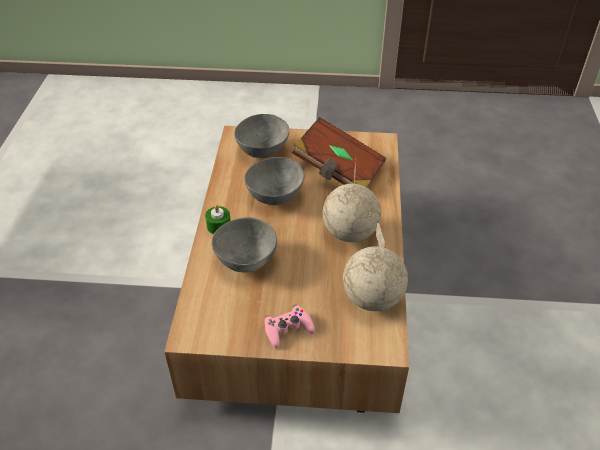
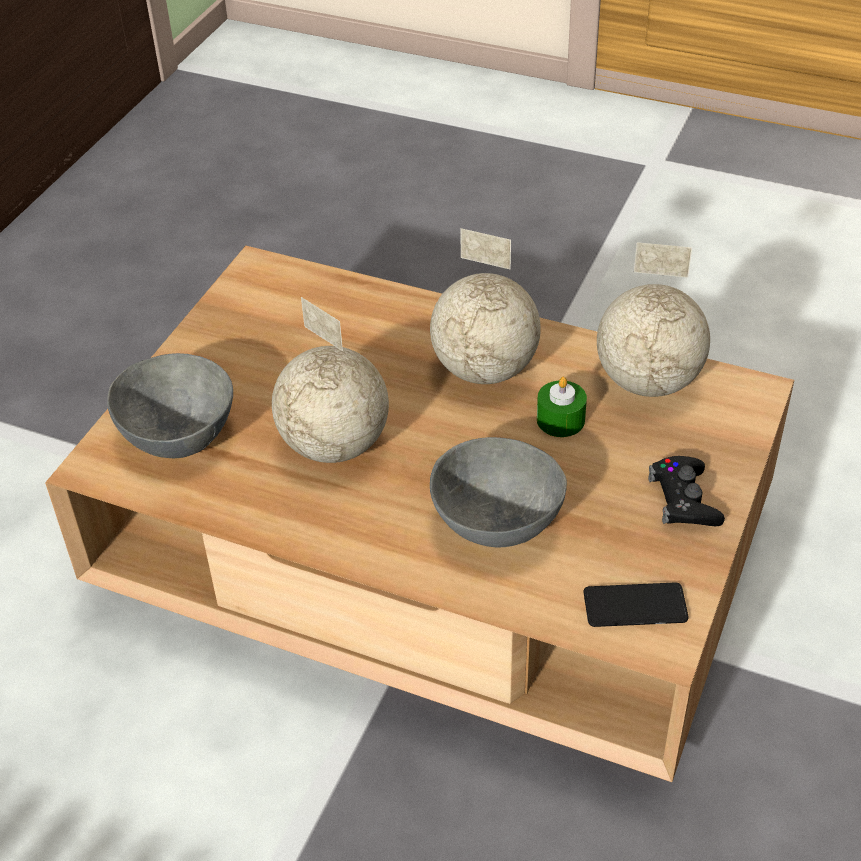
camera: 70 degrees left, 0 degrees up
green candle [205,205,231,234] -> green candle moved to [537,377,587,437]
grey bowl [244,157,304,205] -> globe [272,297,389,463]
pink game controller [265,305,315,348] -> black game controller [648,456,725,526]
brown book [292,117,387,187] -> none
none -> phone [584,582,689,627]

